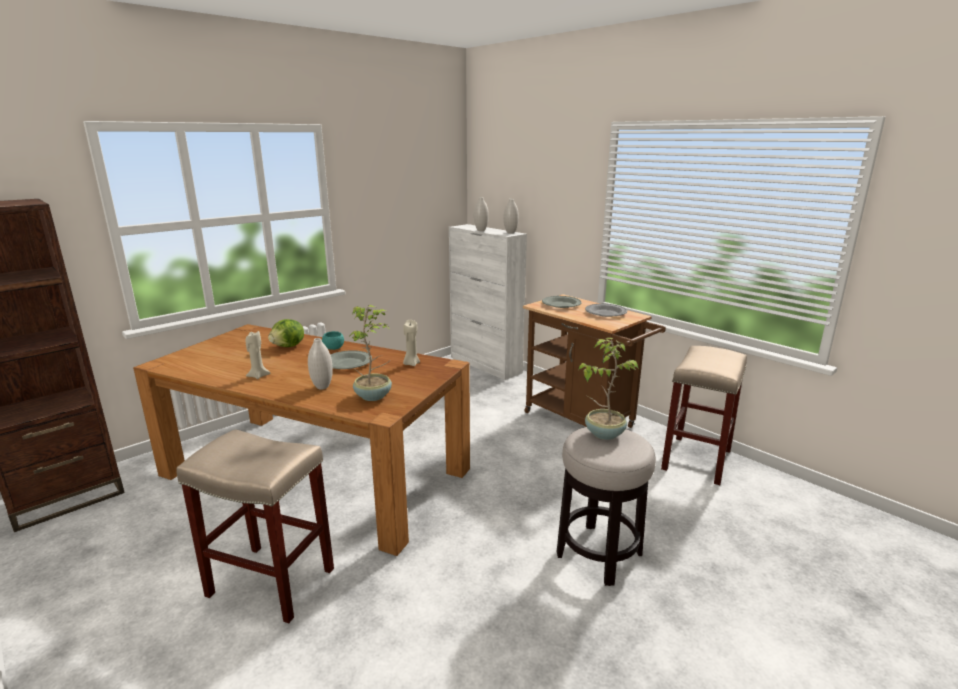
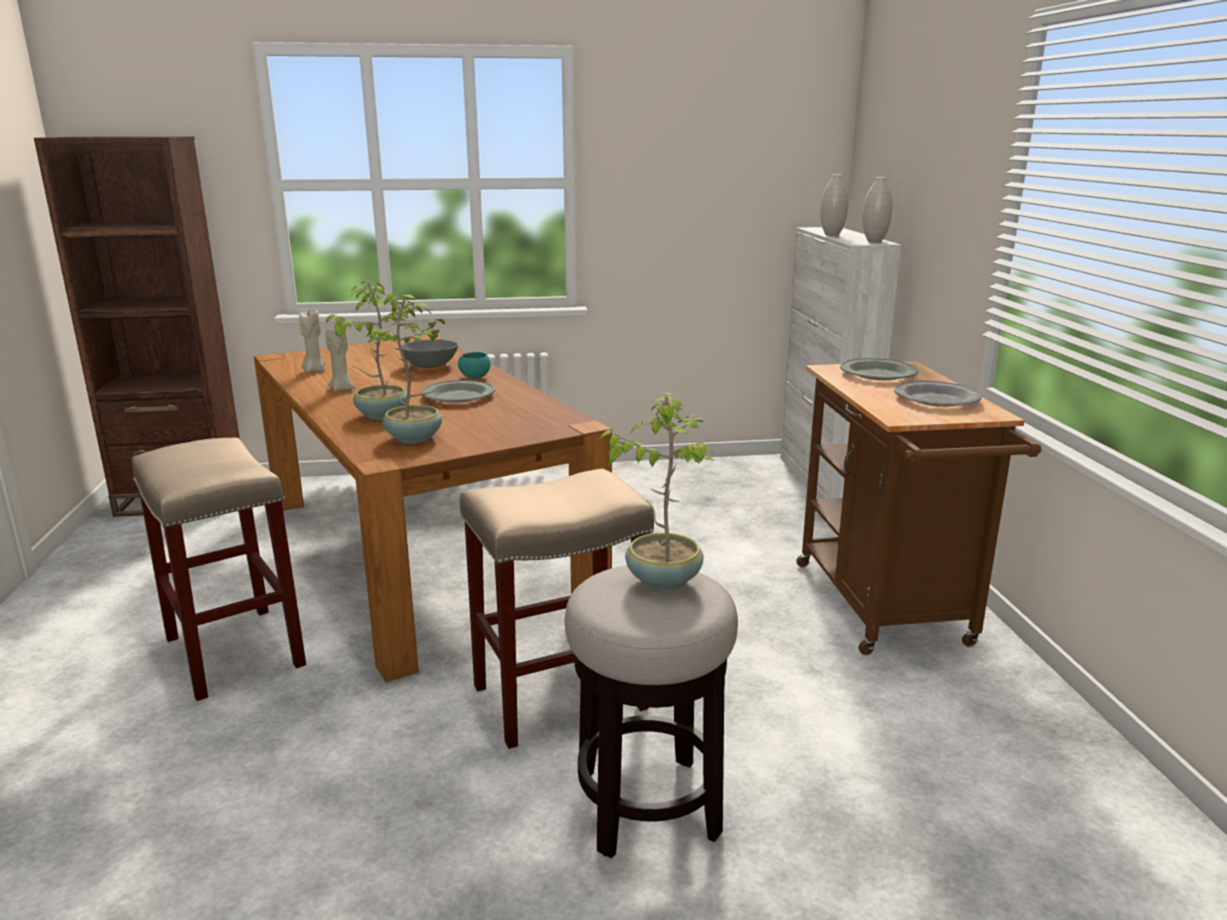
camera: 35 degrees right, 0 degrees up
lettuce [268,319,304,347] -> grey bowl [401,339,459,368]
white vase [308,338,333,389] -> potted plant [325,281,410,420]
beige candle [403,320,420,366] -> beige candle moved to [299,309,326,372]
beige stool [661,346,747,485] -> beige stool moved to [460,469,654,749]

